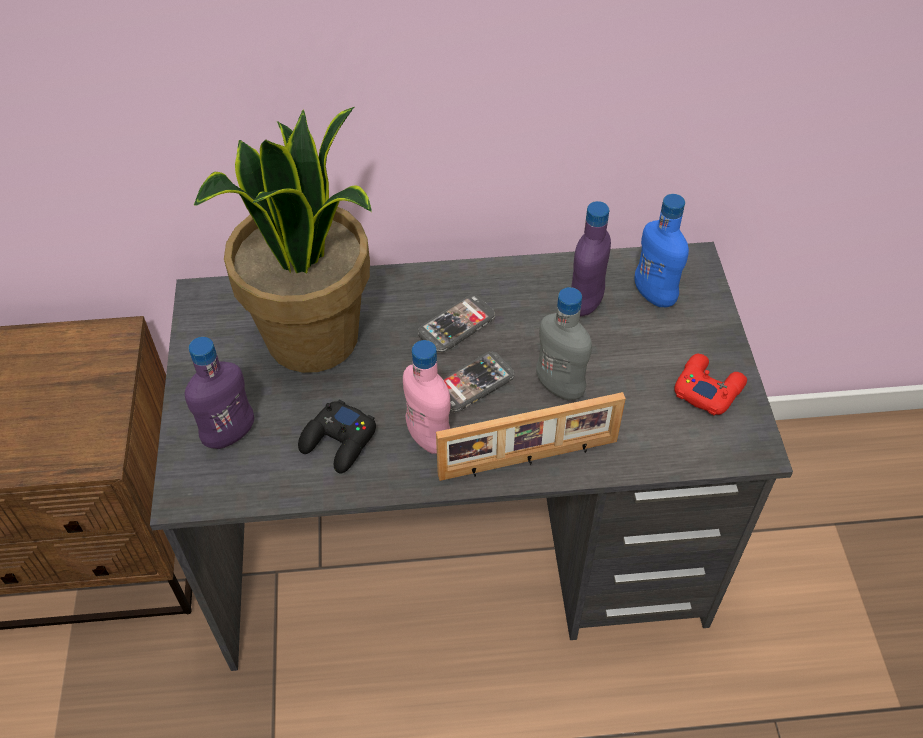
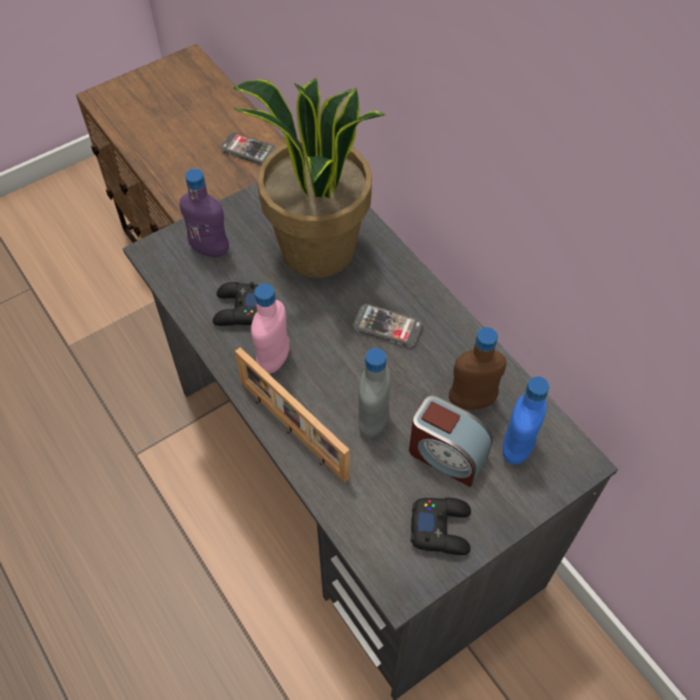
camera: 60 degrees right, 5 degrees up
phone [442,351,515,413] -> phone moved to [221,132,277,165]
purple bottle [571,201,611,316] -> brown bottle [449,327,507,410]
red game controller [674,354,747,416] -> black game controller [410,497,471,555]
none -> alarm clock [409,395,493,487]

